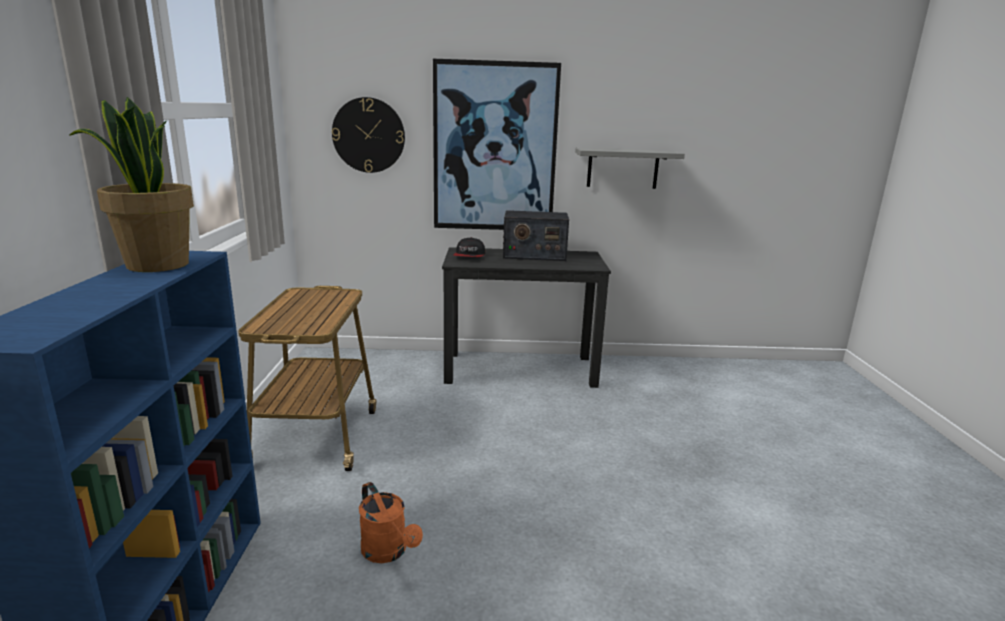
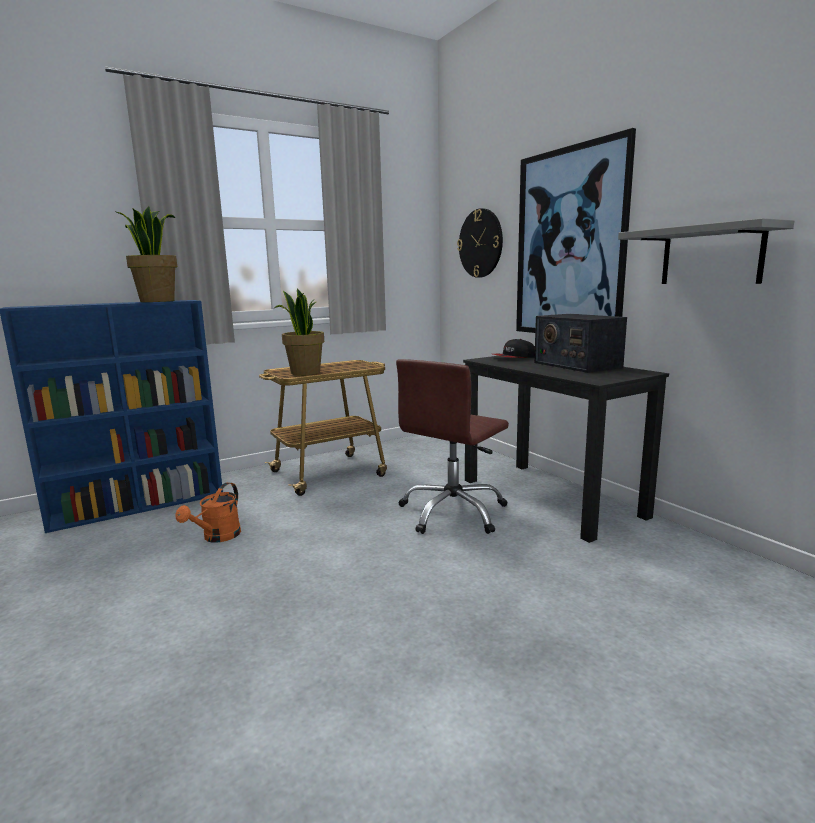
camera: 60 degrees right, 5 degrees down
none -> potted plant [274,289,324,376]
none -> brown office chair [396,359,509,534]

